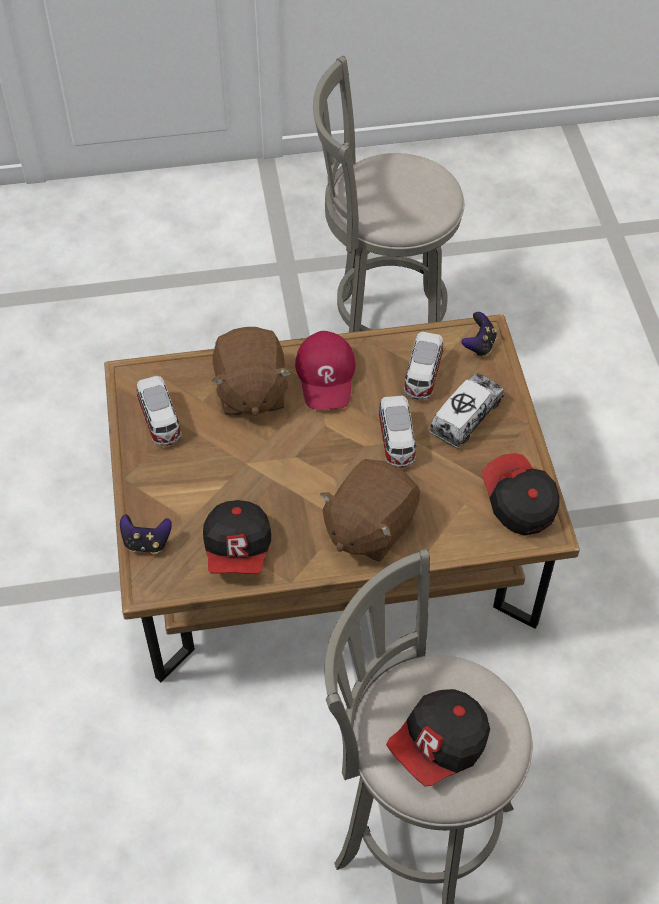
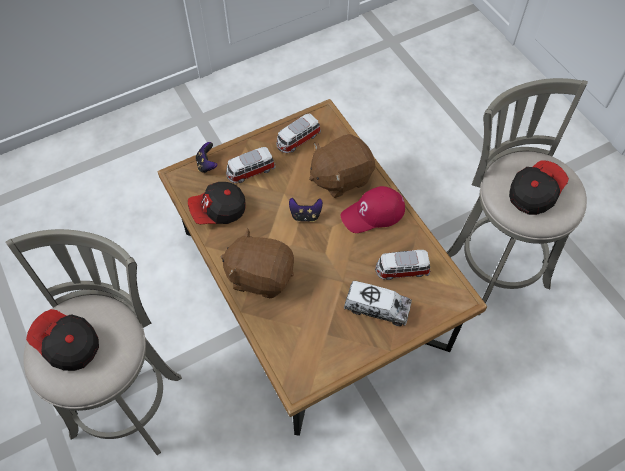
camera: 70 degrees right, 5 degrees up
toy car [378,396,417,468] -> toy car moved to [226,147,276,183]
game controller [461,312,497,357] -> game controller moved to [289,198,323,222]
cap [482,453,560,536] -> cap moved to [509,160,569,215]

